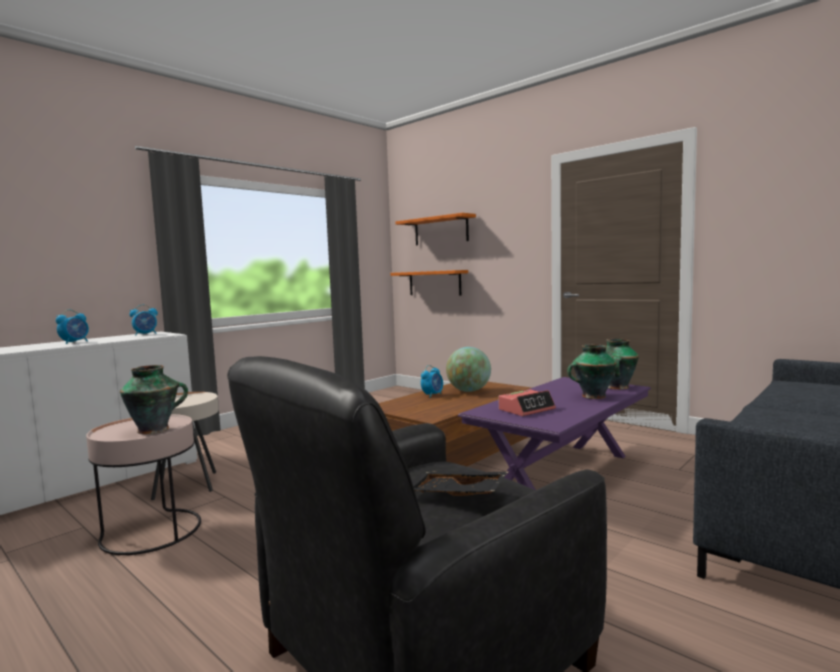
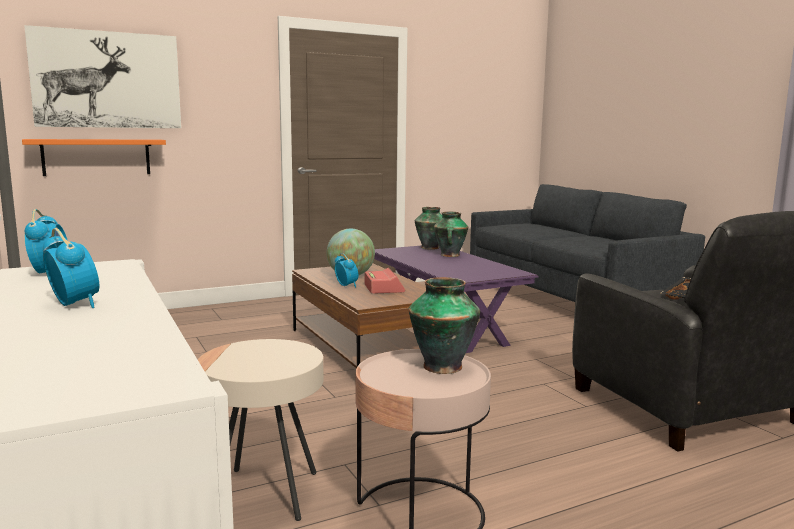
camera: 70 degrees left, 5 degrees up
orange shelf [396,213,476,245] -> picture [24,25,181,128]
alarm clock [499,389,556,416] -> alarm clock moved to [364,268,405,294]

